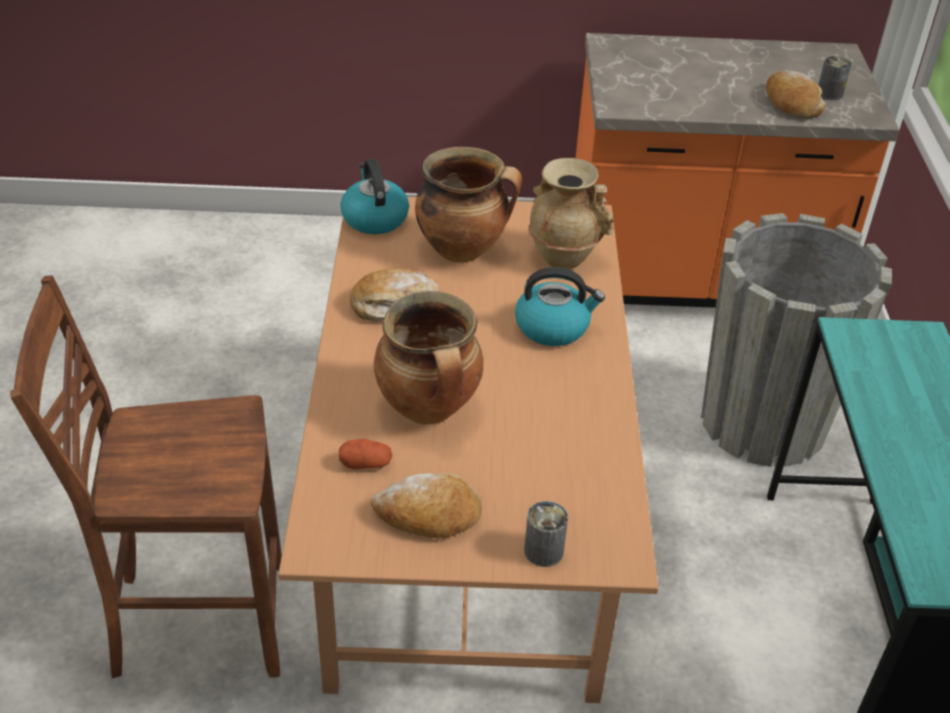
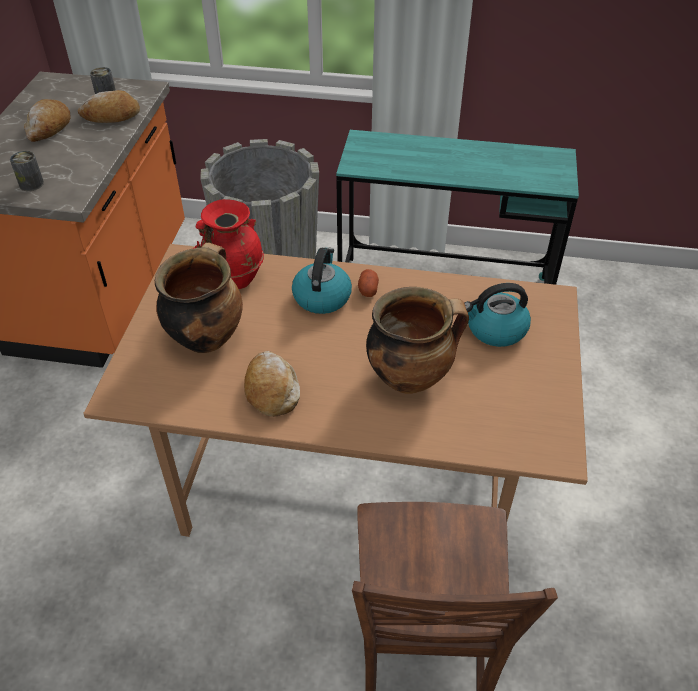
camera: 80 degrees left, 5 degrees up
potato [339,439,392,469] -> potato moved to [358,269,379,297]
kettle [340,159,409,234] -> kettle moved to [464,283,531,347]
bread [370,473,482,538] -> bread moved to [24,99,71,142]
can [524,501,568,567] -> can moved to [10,151,44,191]
beige vase [528,158,614,269] -> red vase [192,199,264,289]

